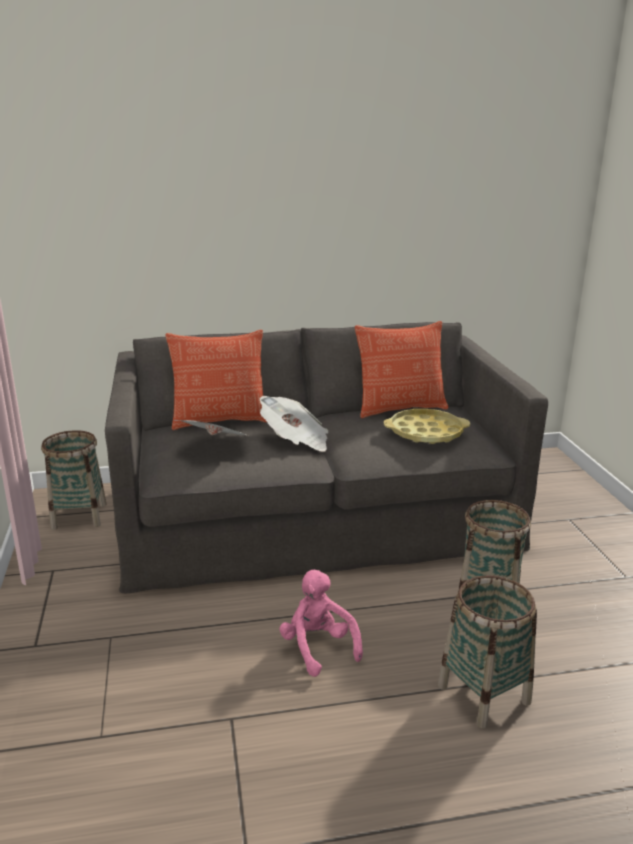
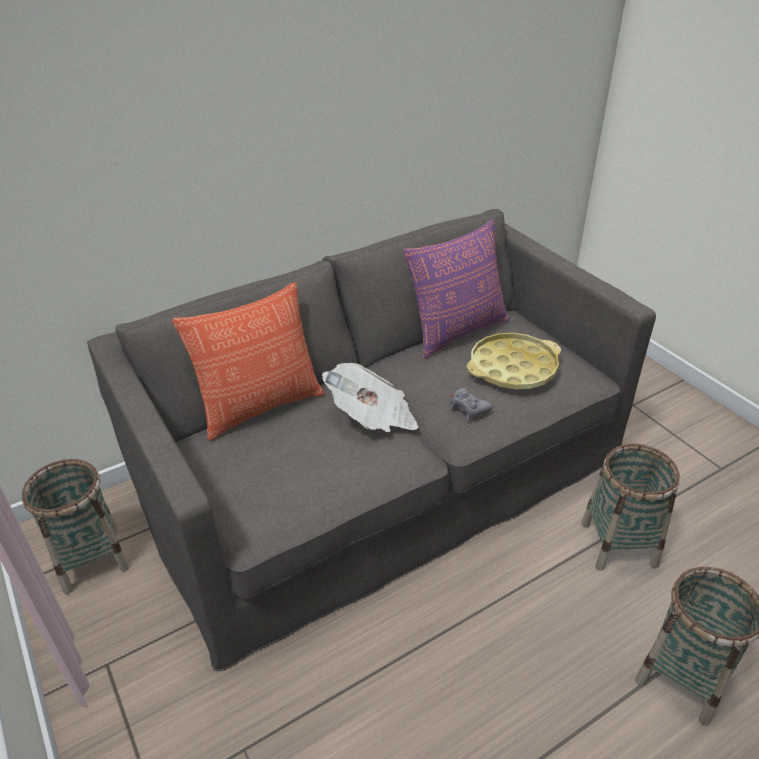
camera: 20 degrees left, 15 degrees up
newspaper [174,420,248,436] -> none
pink plush toy [279,570,363,677] -> none
orange pillow [355,321,448,418] -> purple pillow [403,220,510,359]
none -> grey game controller [450,388,493,419]

